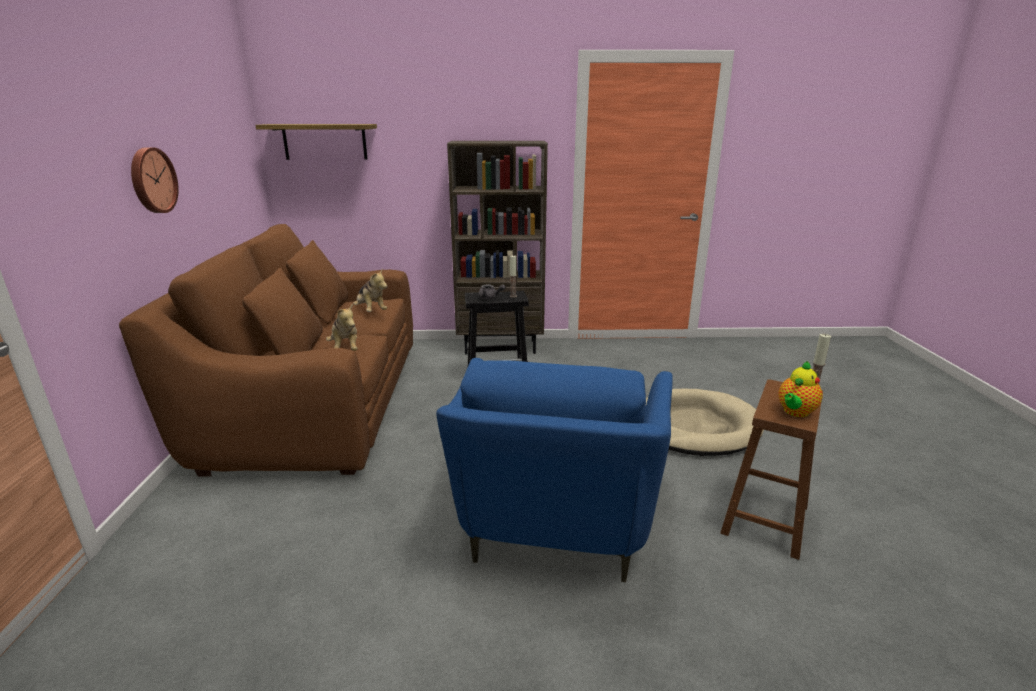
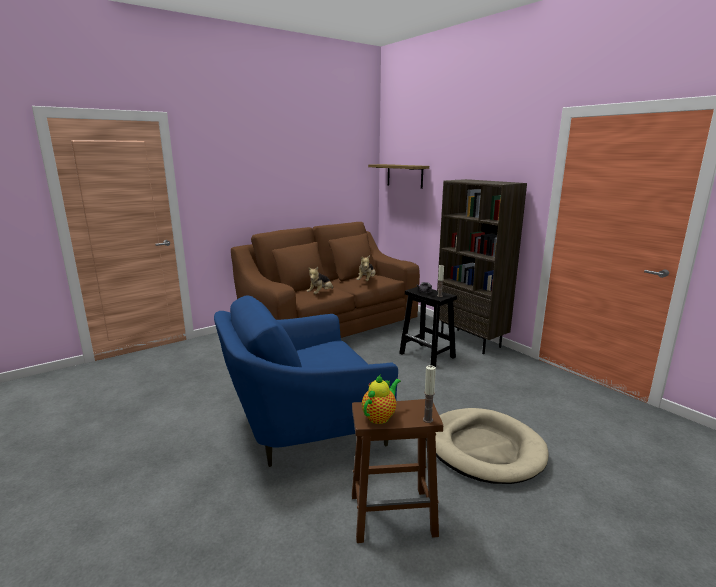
camera: 55 degrees right, 5 degrees down
wall clock [131,147,179,213] -> none
teapot [778,361,823,417] -> teapot turned 120 degrees clockwise [362,374,401,424]

